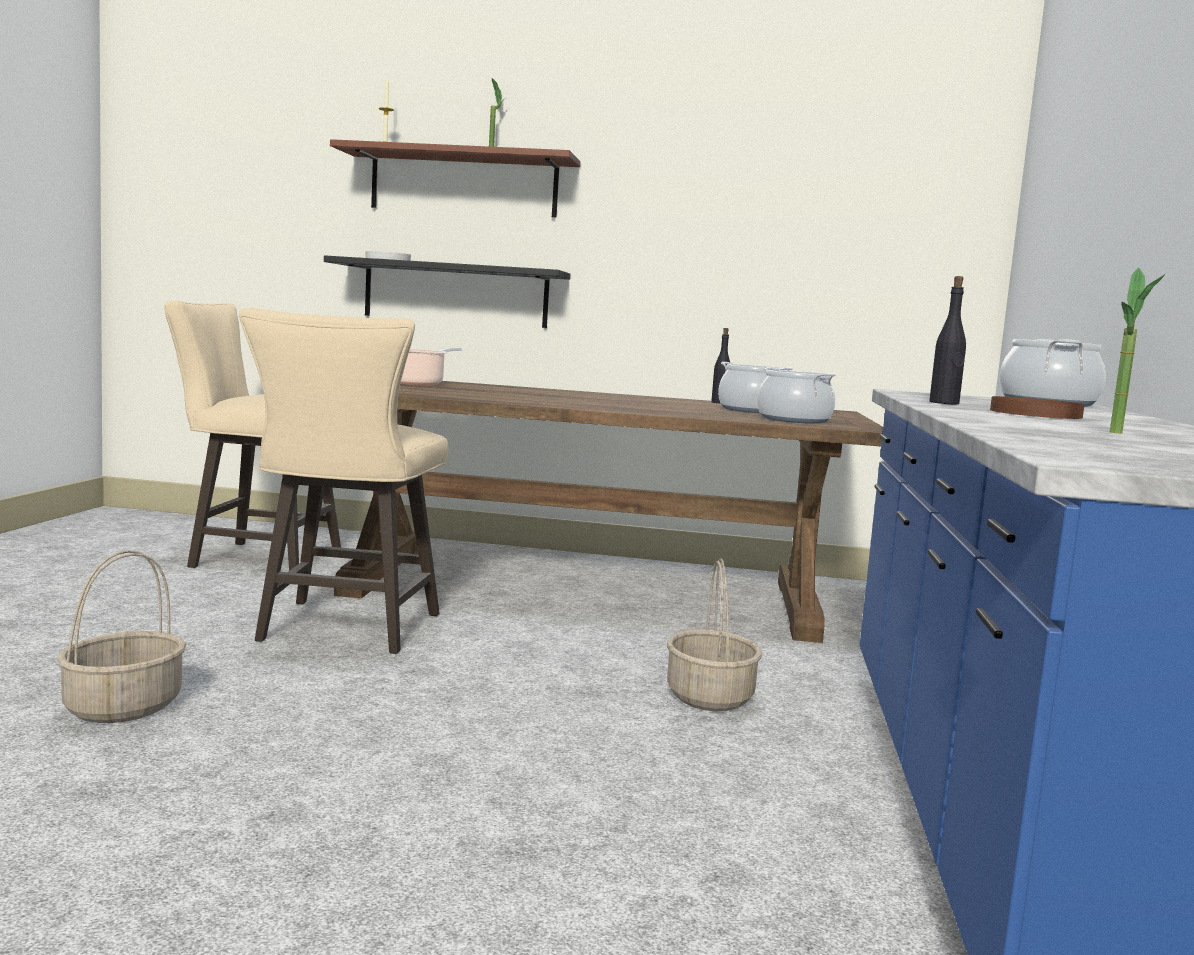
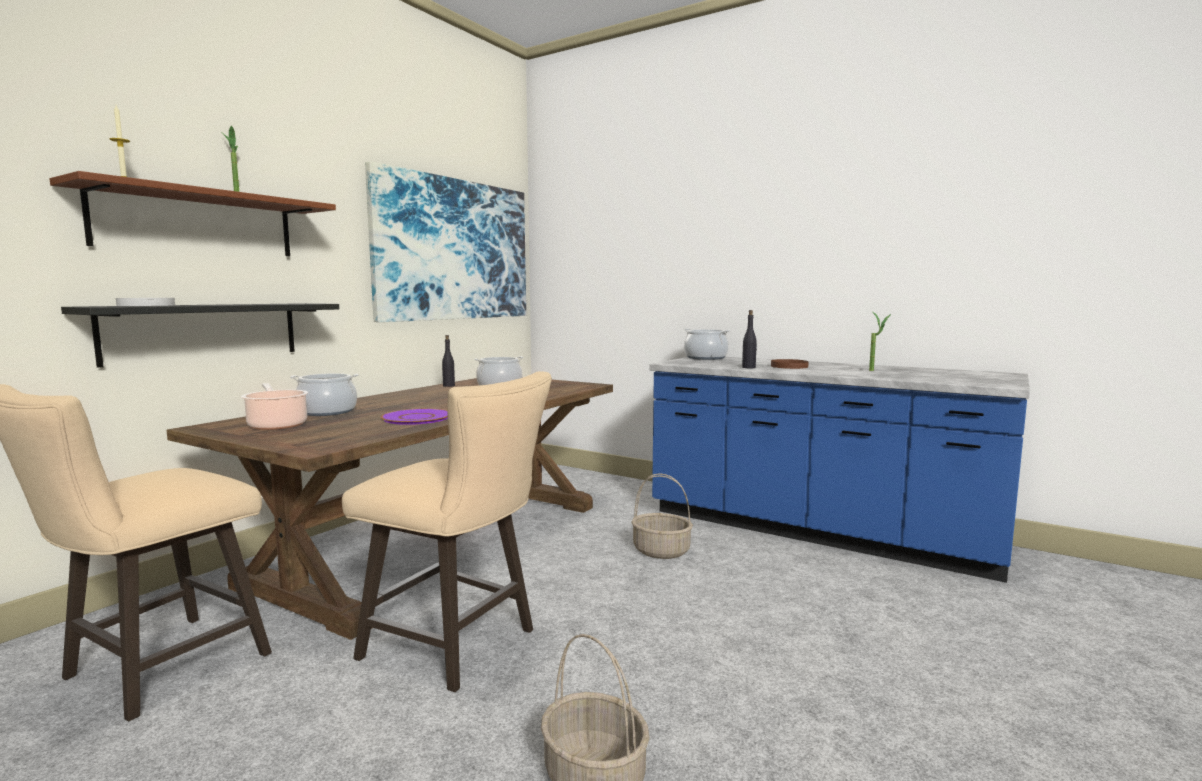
camera: 65 degrees left, 0 degrees up
cooking pot [757,367,836,424] -> cooking pot moved to [290,373,359,416]
none -> picture [365,161,526,322]
none -> purple plate [380,409,448,425]

